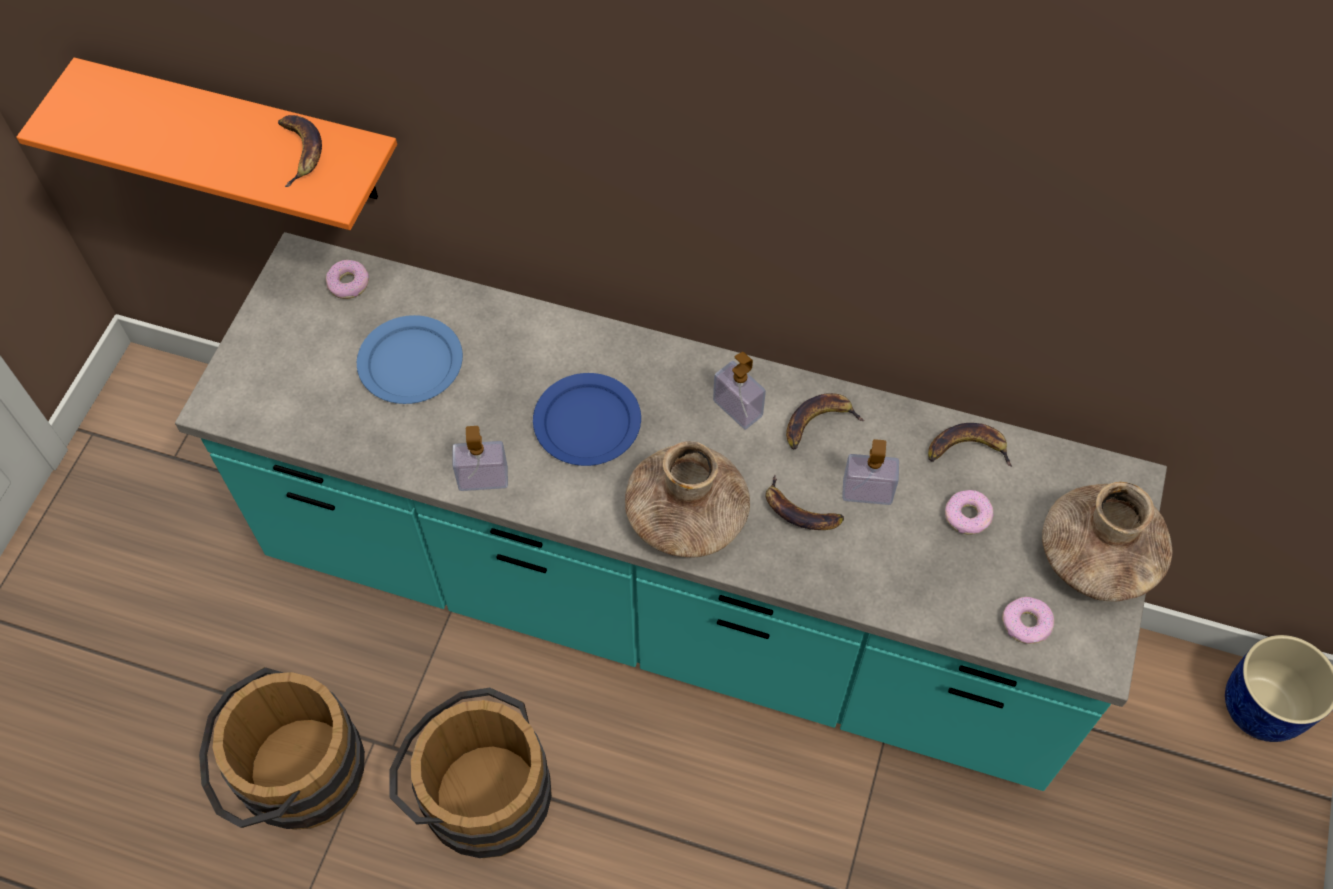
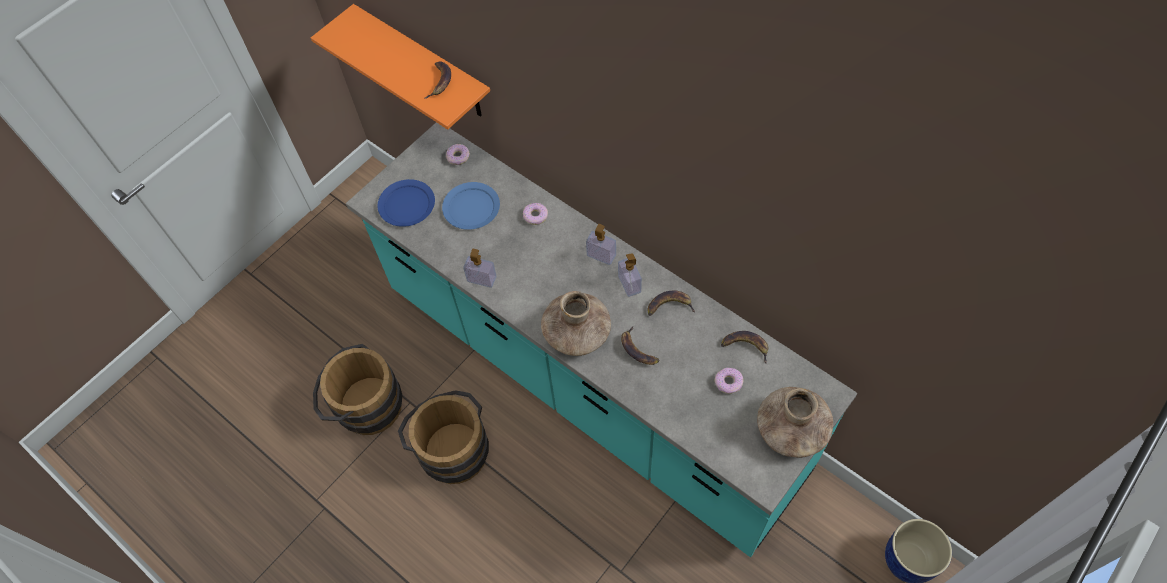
camera: 25 degrees right, 0 degrees up
blue plate [533,373,641,466] -> blue plate moved to [378,179,435,227]
soap dispenser [842,439,899,505] -> soap dispenser moved to [586,224,616,265]
donut [1002,597,1054,644] -> donut moved to [523,203,548,225]

